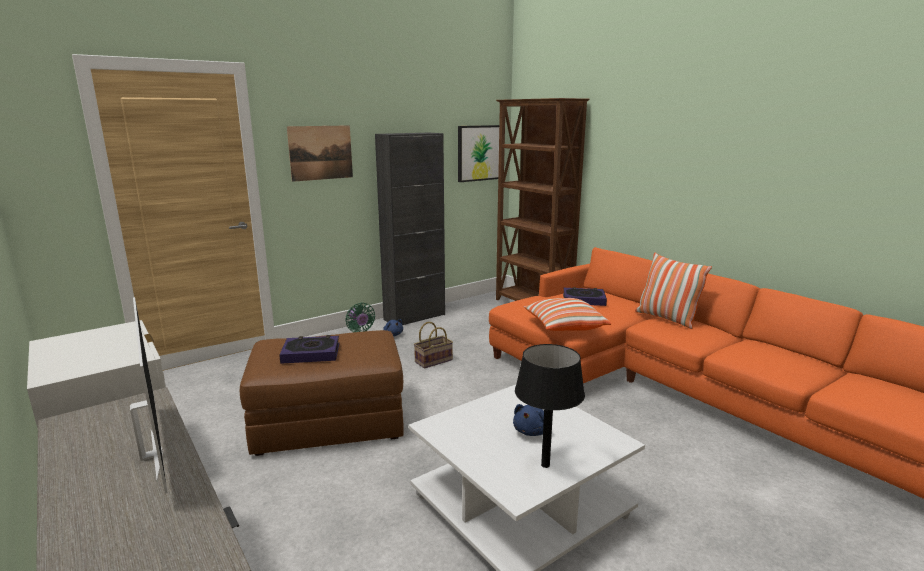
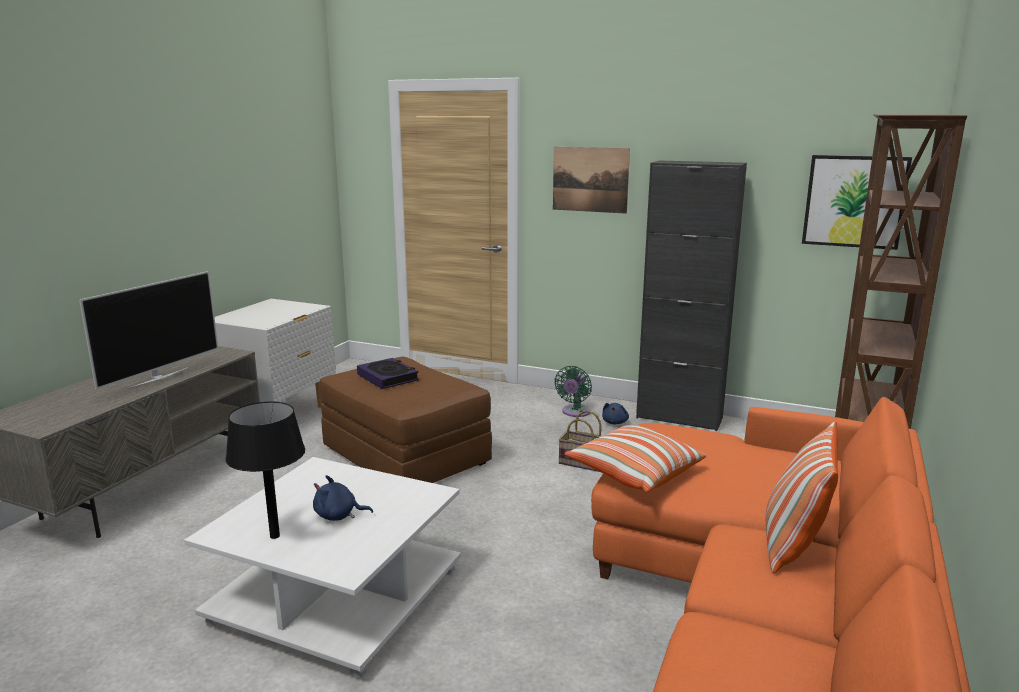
camera: 60 degrees right, 0 degrees up
book [563,287,607,306] -> none

